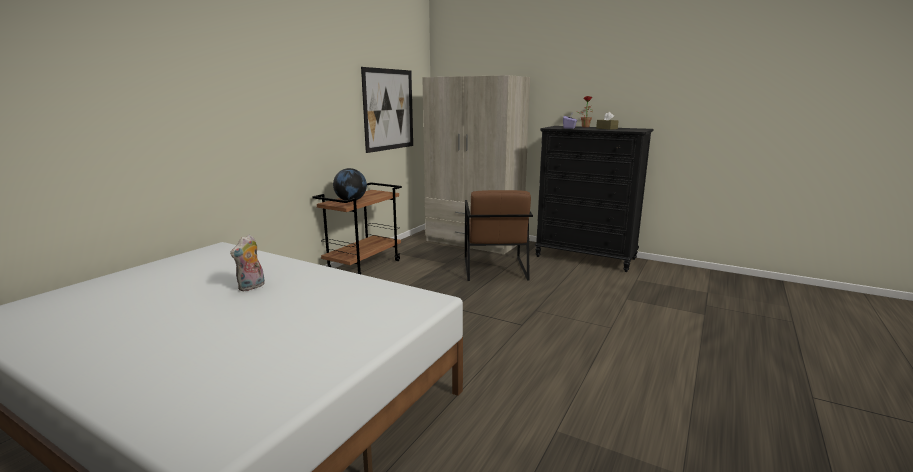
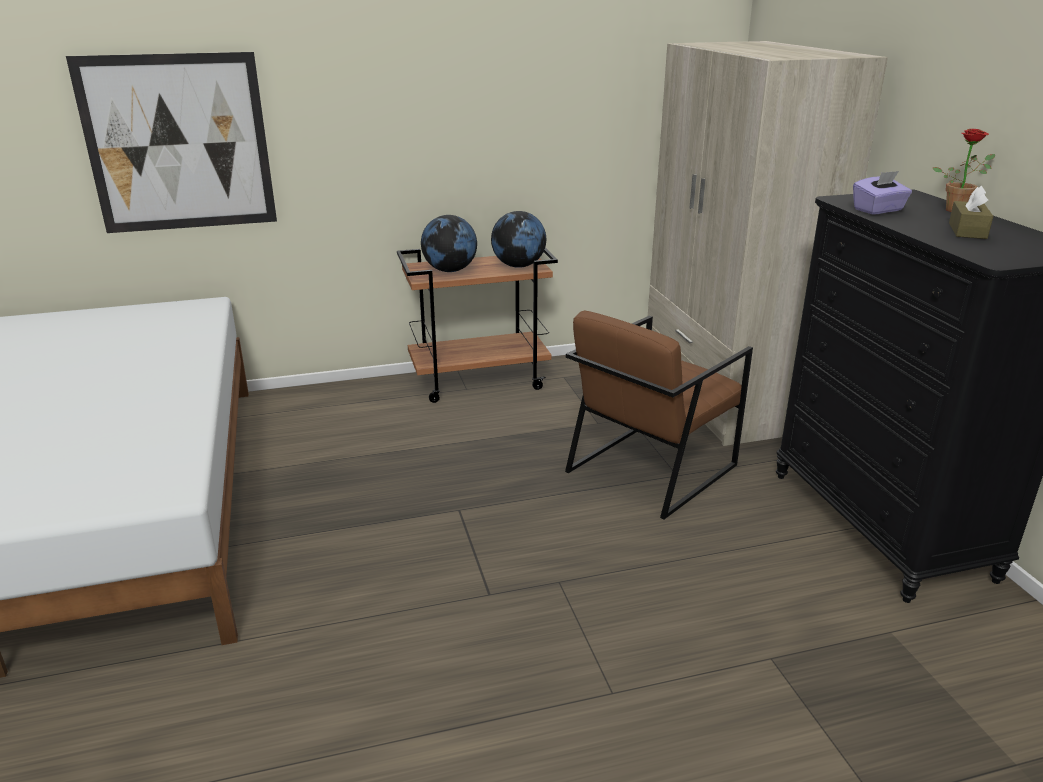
camera: 45 degrees right, 10 degrees up
plush toy [230,235,265,292] -> none
picture [361,67,413,153] -> picture moved to [66,52,277,233]
none -> globe [491,211,546,268]

